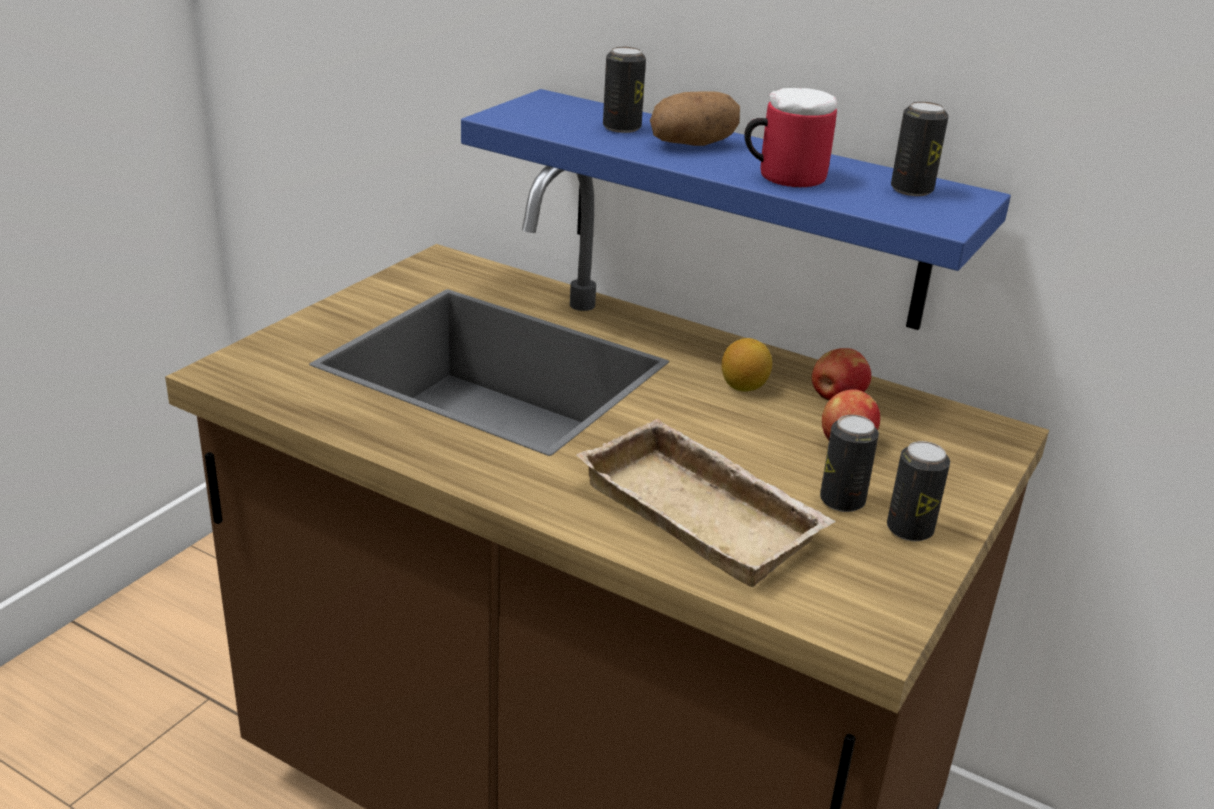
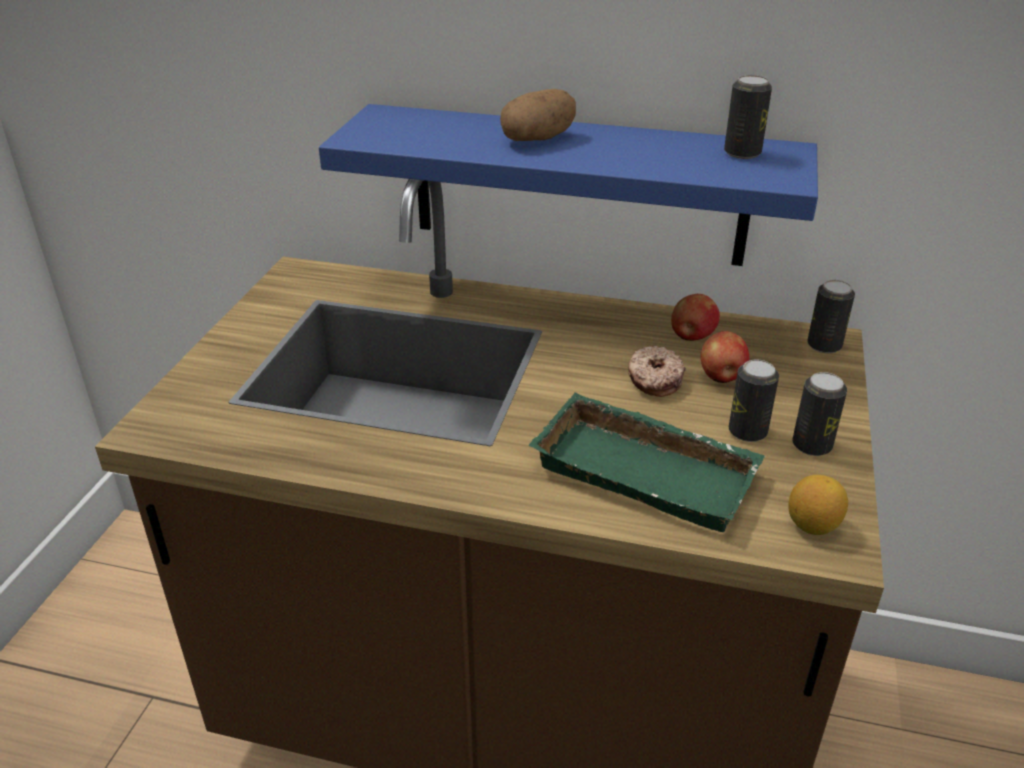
camera: 15 degrees left, 5 degrees up
beige tray [576,419,835,587] -> green tray [529,392,766,532]
can [603,46,646,133] -> can moved to [807,280,855,353]
lemon [722,338,772,392] -> lemon moved to [788,475,848,535]
mug [744,88,837,187] -> none
none -> donut [628,346,686,397]

